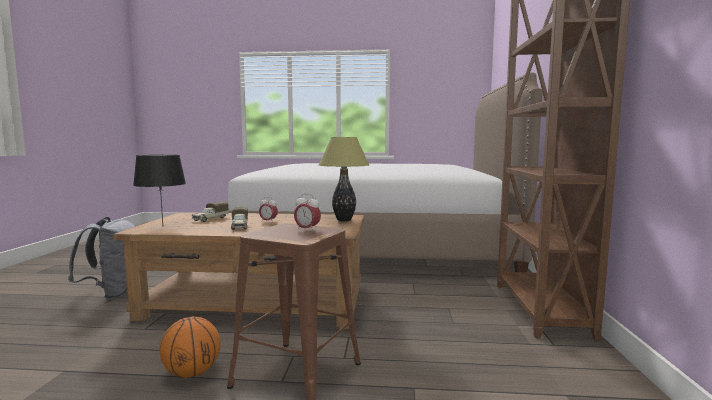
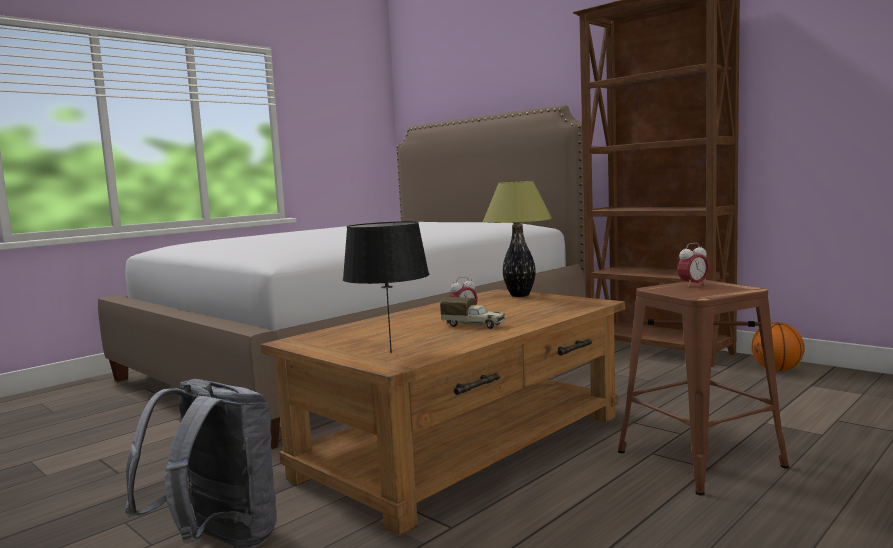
camera: 50 degrees left, 0 degrees up
basketball [160,317,221,378] -> basketball moved to [751,322,805,371]
toy truck [192,201,229,222] -> none

